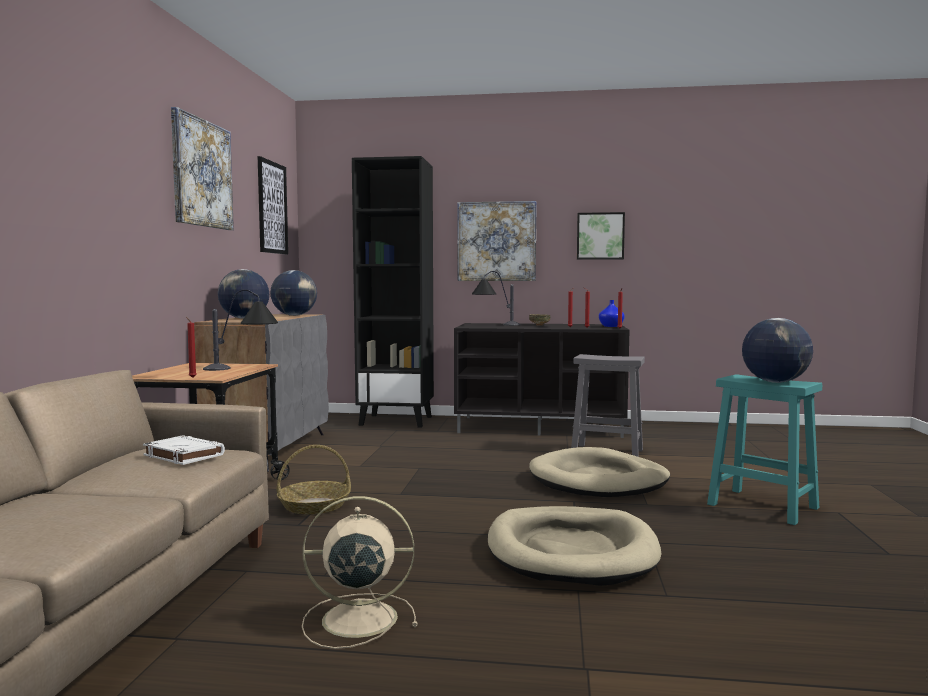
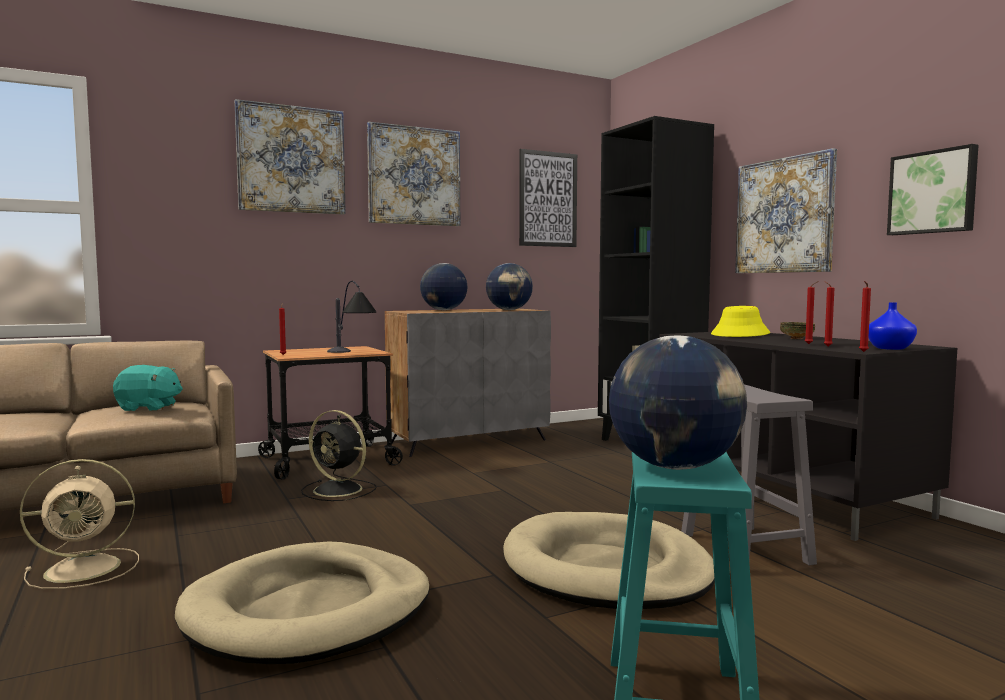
camera: 55 degrees right, 0 degrees up
white book [143,435,225,465] -> turquoise plush toy [113,365,183,411]
basket [276,445,351,515] -> black fan [301,410,377,501]
beige fan [302,496,417,649] -> beige fan turned 105 degrees clockwise [20,459,139,589]
table lamp [472,271,520,326] -> yellow hat [711,306,770,337]
none -> picture [235,99,346,215]

